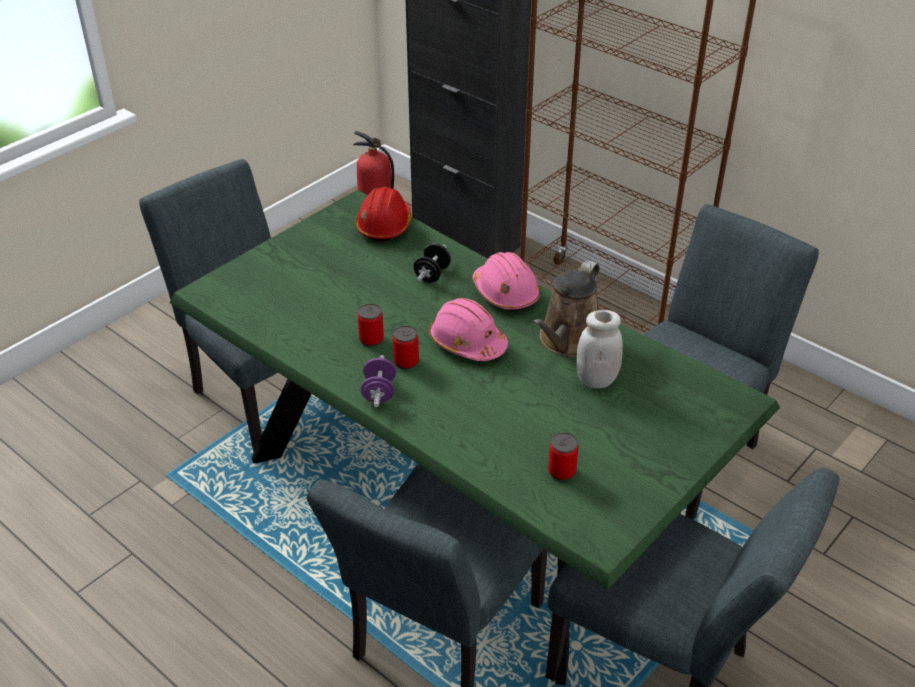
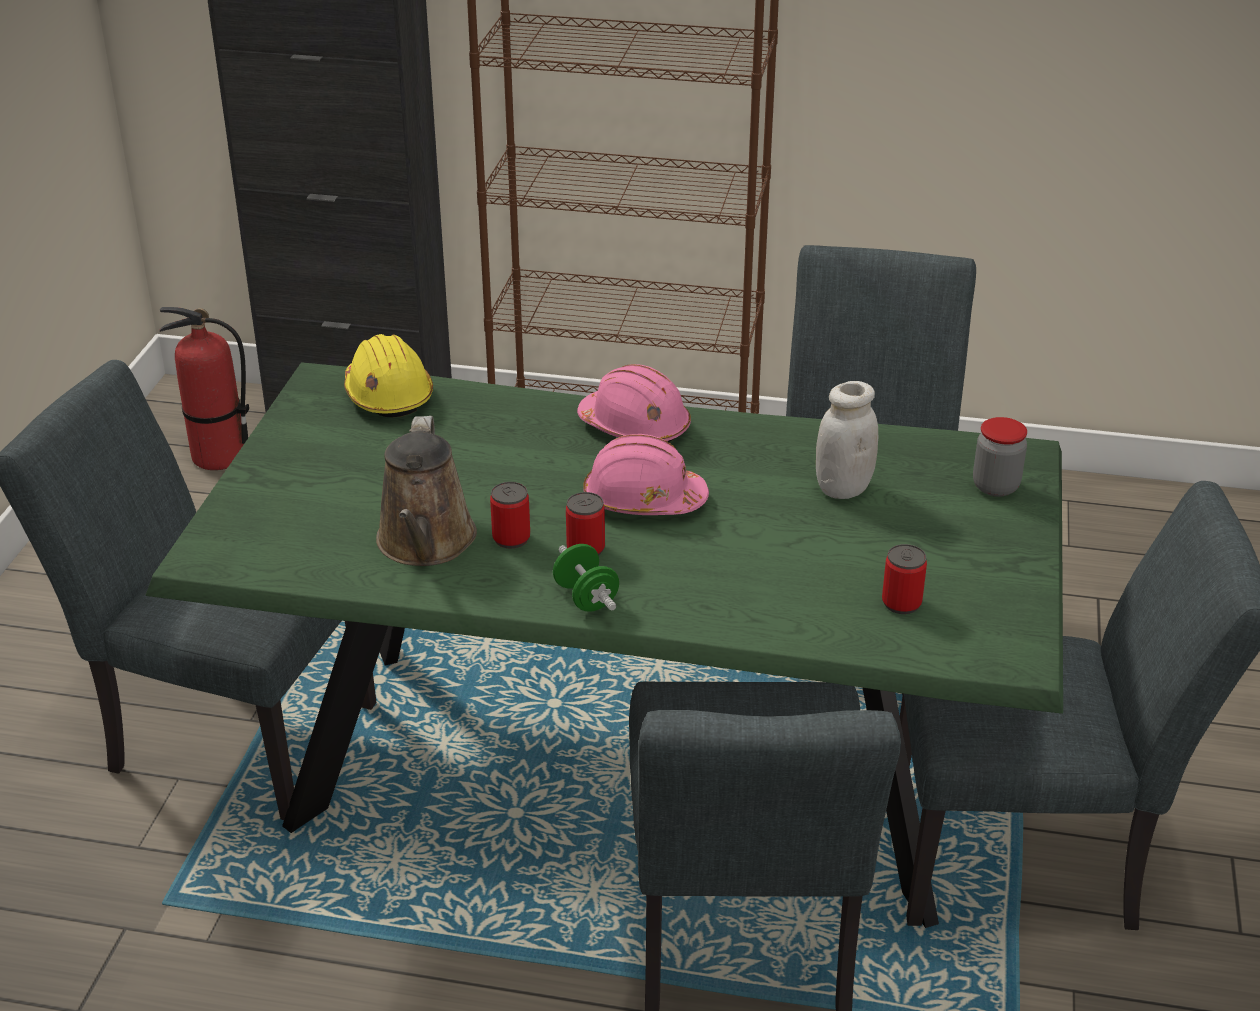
camera: 30 degrees left, 5 degrees down
red hard hat [355,187,411,241] -> yellow hard hat [344,334,433,417]
purple dumbbell [360,355,396,407] -> green dumbbell [553,544,619,612]
black dumbbell [414,244,451,283] -> none
brown watering can [532,260,600,357] -> brown watering can moved to [376,416,477,566]
none -> jar [973,417,1027,497]

